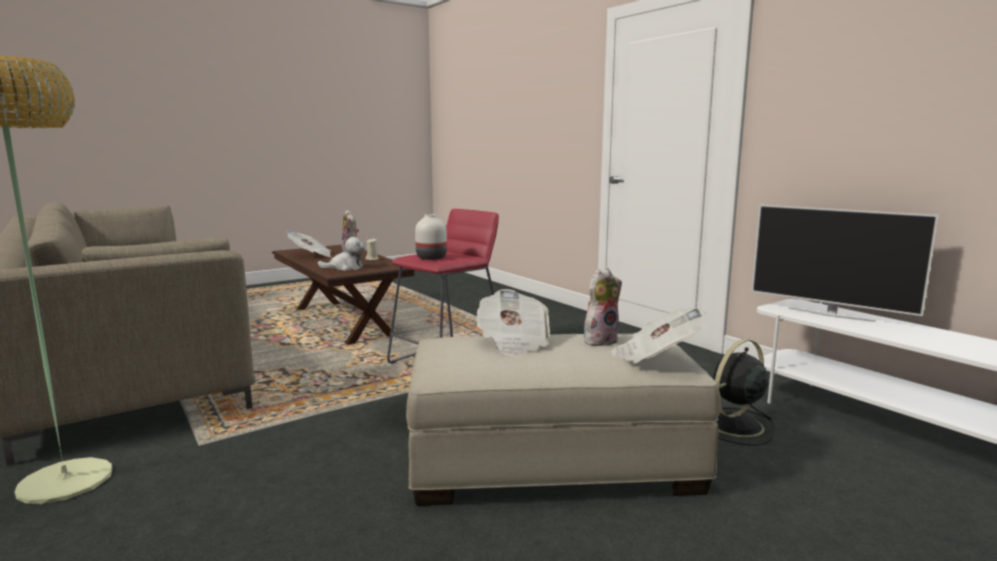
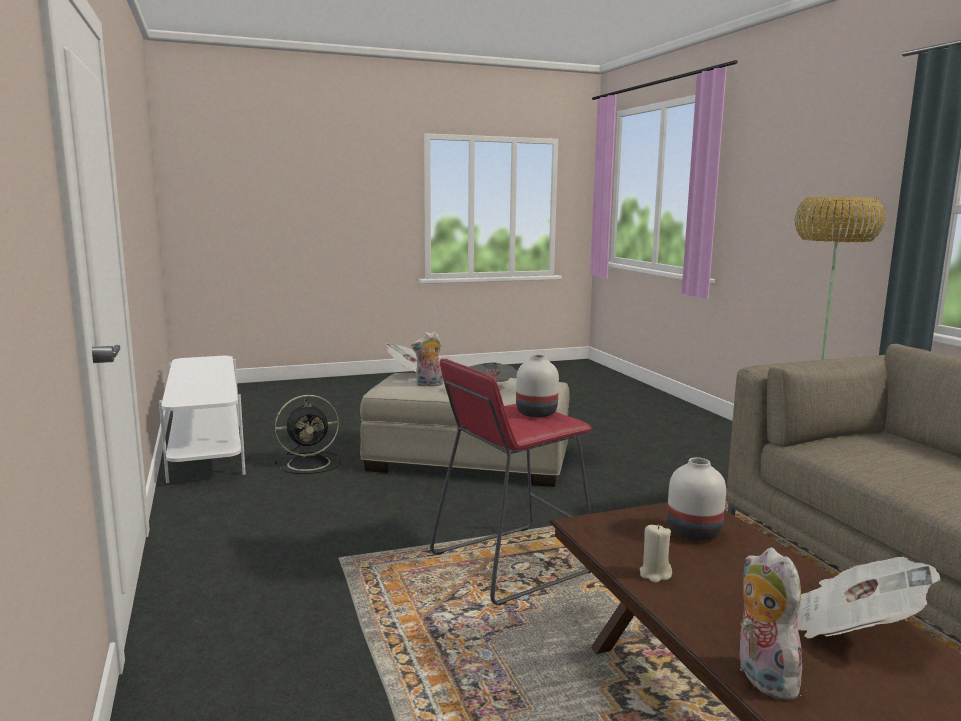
camera: 165 degrees left, 0 degrees up
plush toy [318,237,365,271] -> white vase [667,457,726,541]
television [751,205,939,322] -> none

